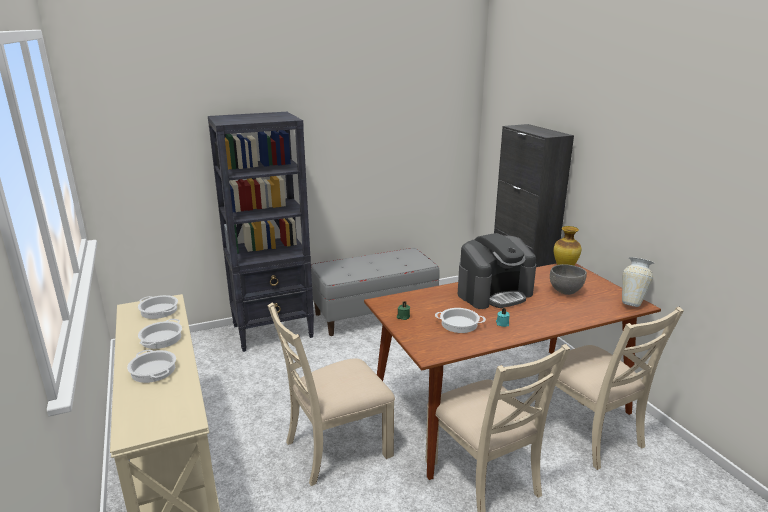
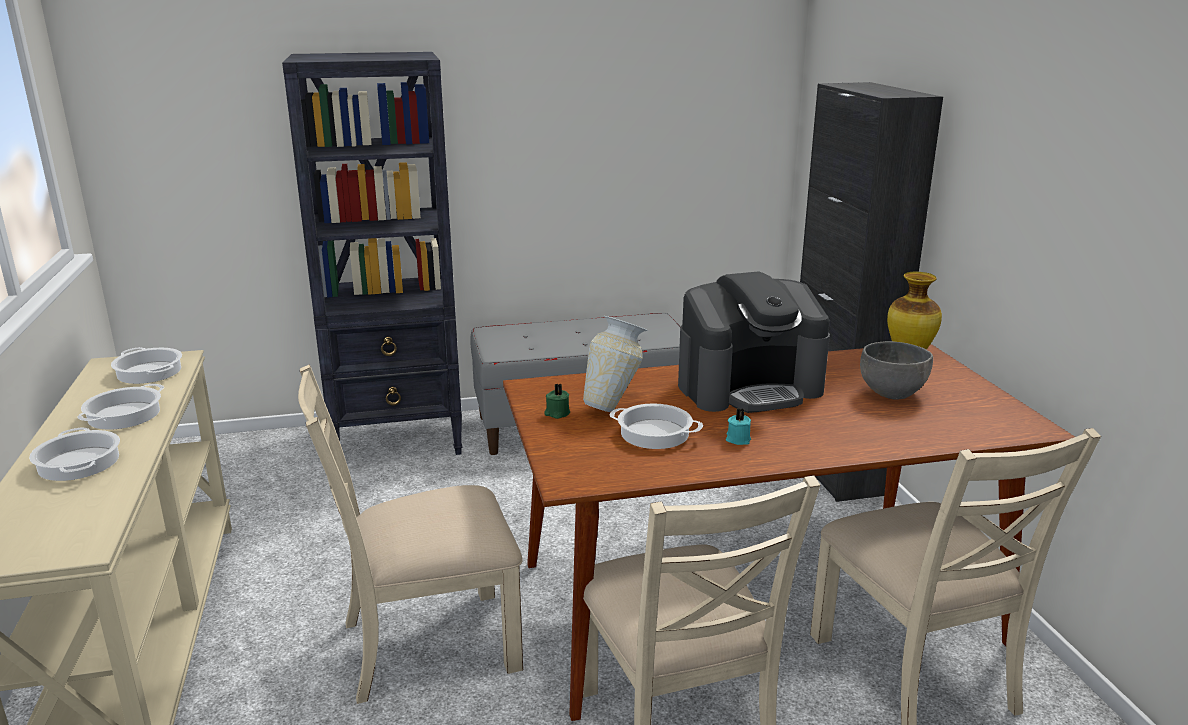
camera: 10 degrees right, 0 degrees up
vase [622,257,654,307] -> vase moved to [583,316,648,412]

